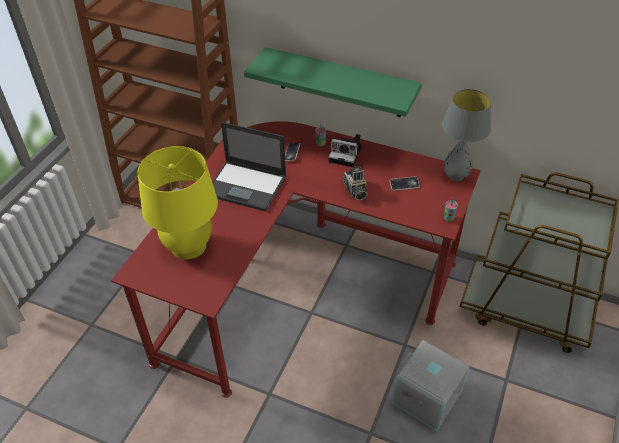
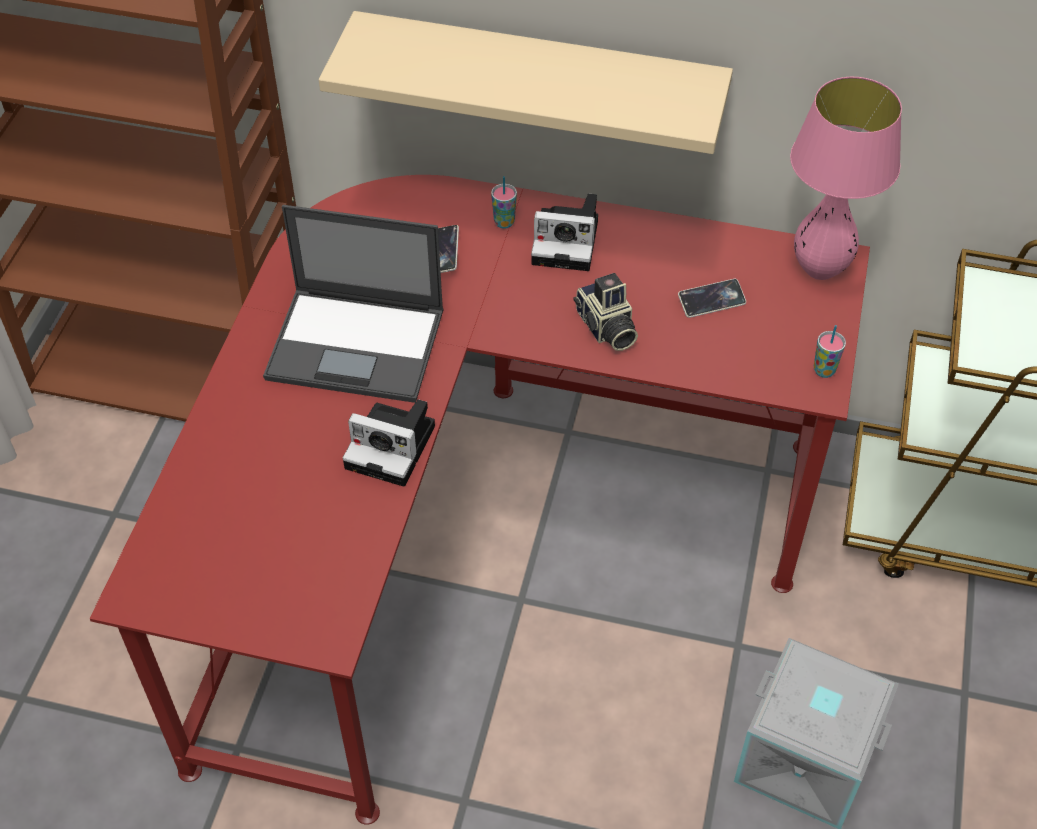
camera: 10 degrees left, 5 degrees up
yellow table lamp [138,146,218,260] -> none
green shelf [244,47,422,117] -> beige shelf [319,11,733,154]
grey table lamp [442,89,491,182] -> pink table lamp [790,77,902,280]
none -> camera [343,399,435,487]

